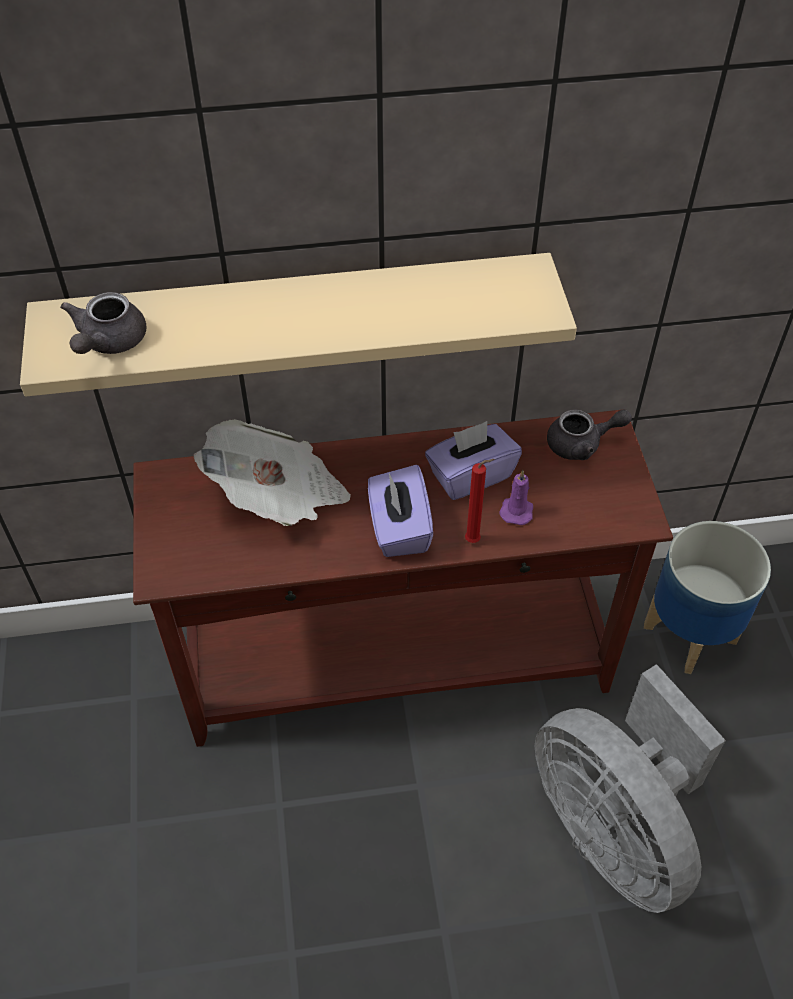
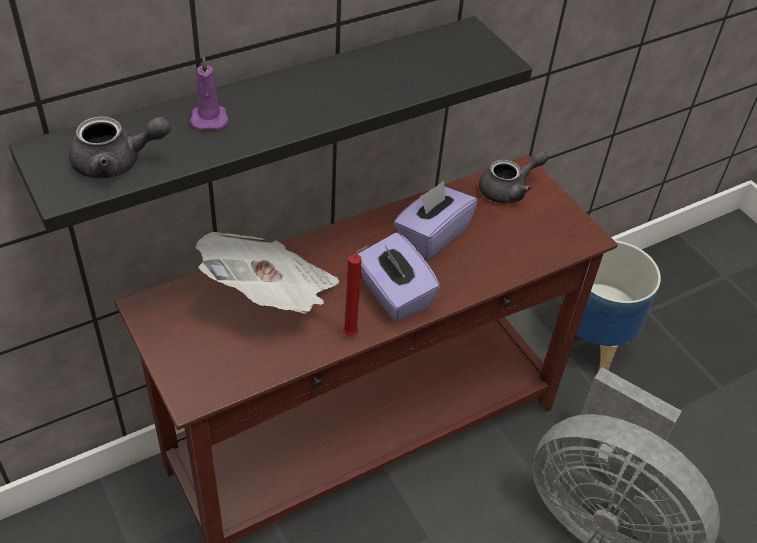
camera: 25 degrees left, 5 degrees down
beige shelf [20,253,577,397] -> black shelf [9,16,532,233]
grey teapot [60,292,146,354] -> grey teapot turned 90 degrees counterclockwise [69,116,171,179]
red candle [465,459,495,543] -> red candle moved to [343,246,368,336]
purple candle [499,470,533,525] -> purple candle moved to [190,55,229,130]

